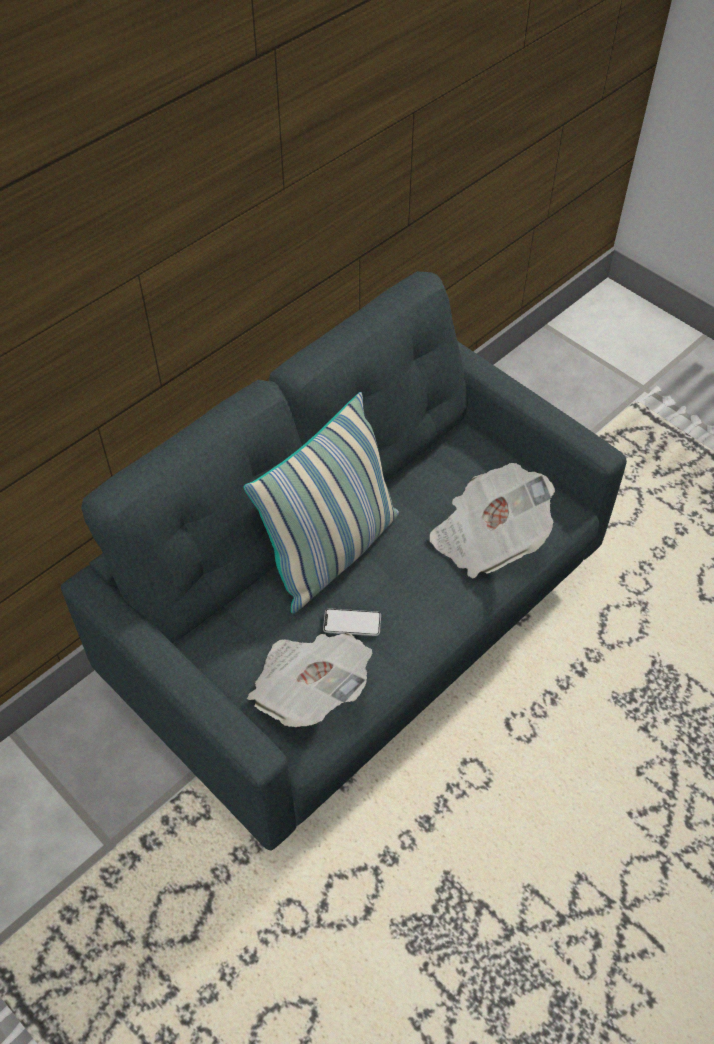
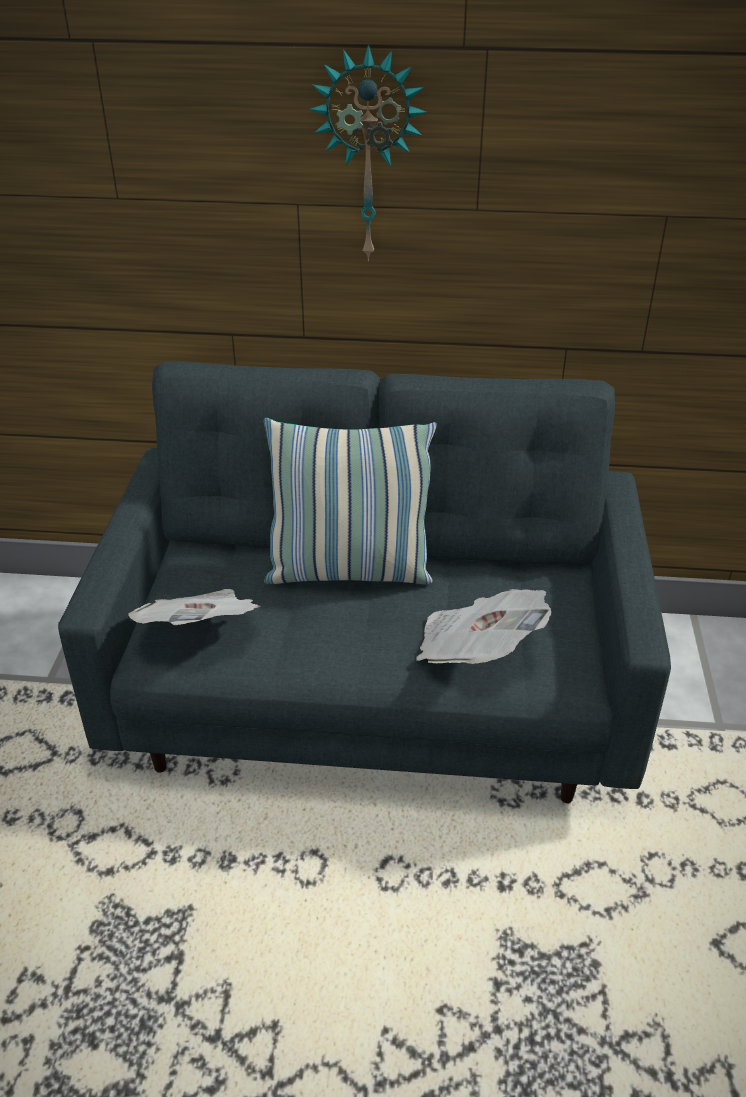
camera: 50 degrees right, 15 degrees down
phone [323,608,381,636] -> none
none -> wall clock [309,44,428,261]

